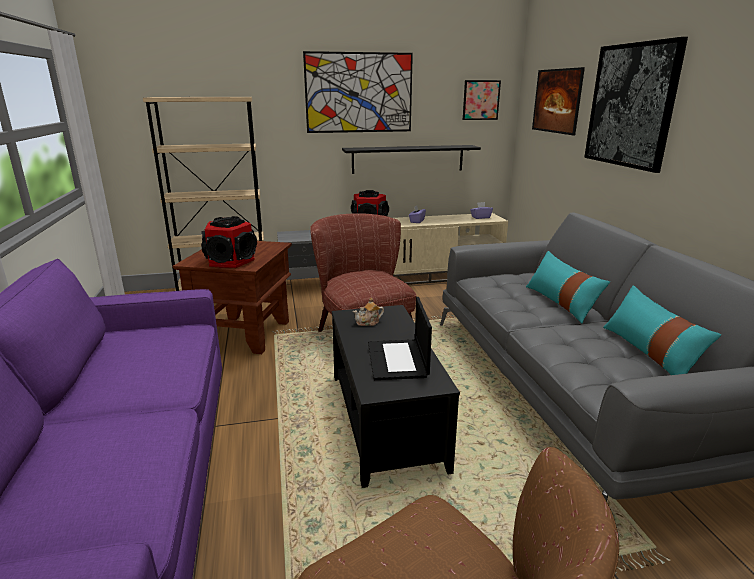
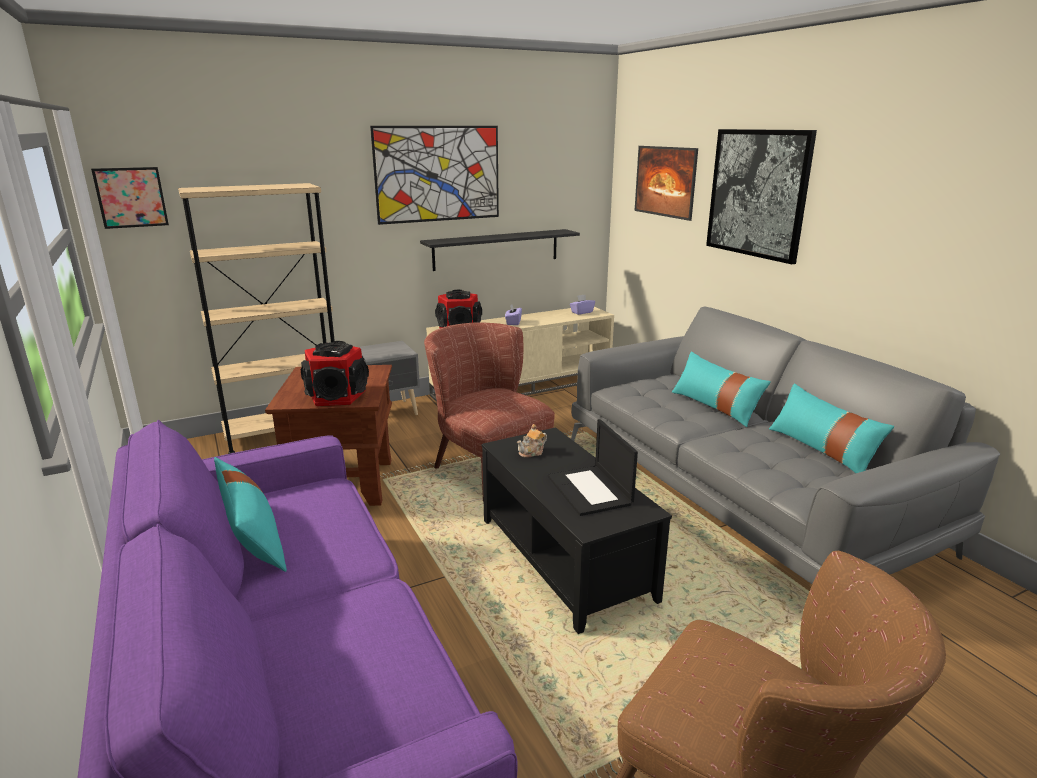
camera: 15 degrees left, 0 degrees up
picture [463,80,501,120] -> picture moved to [91,167,169,229]
none -> turquoise pillow [214,457,287,572]

